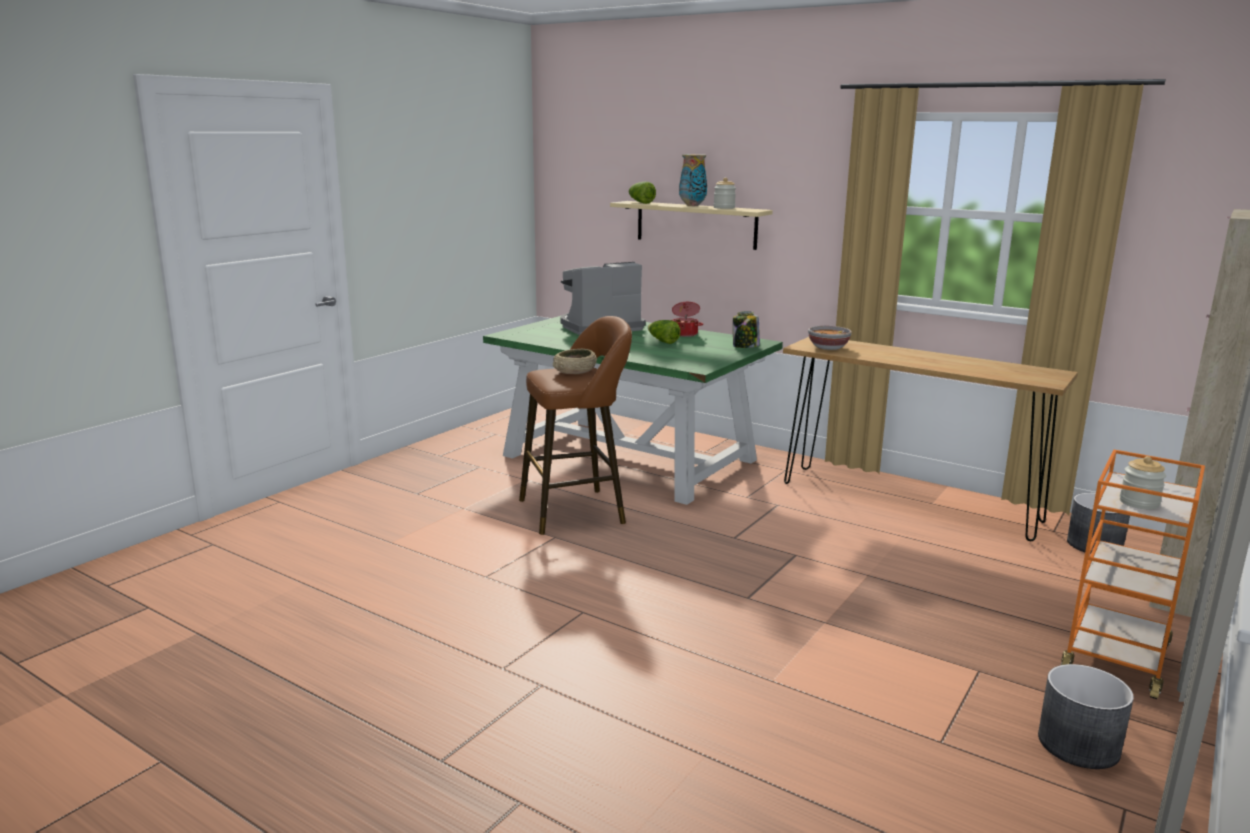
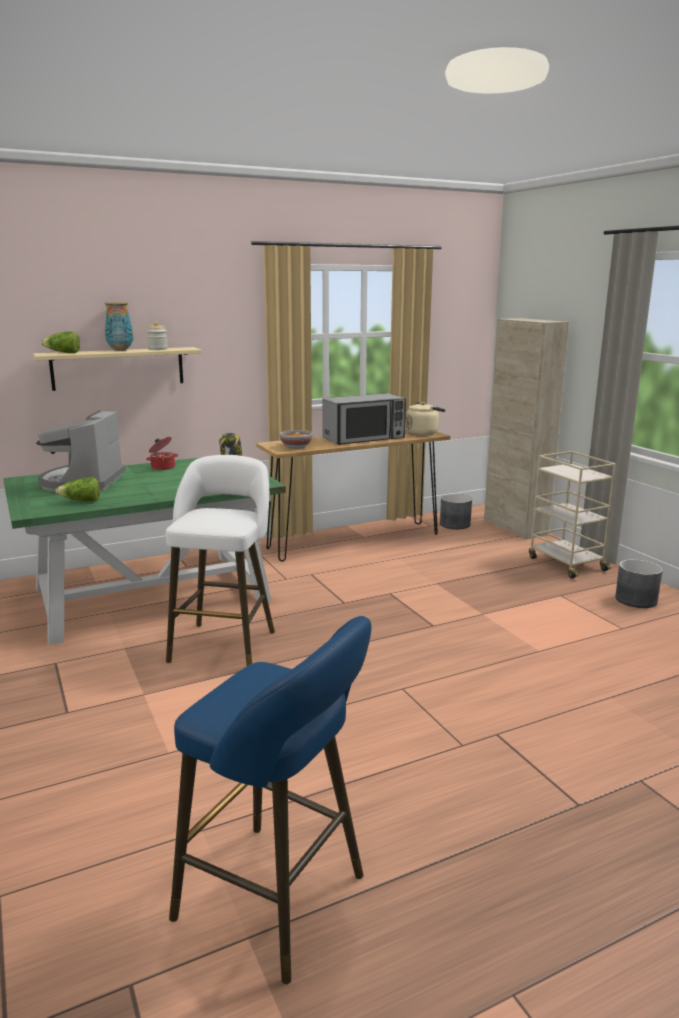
camera: 60 degrees left, 0 degrees up
brown stool [519,316,632,535] -> white stool [166,455,275,666]
beige bowl [553,349,597,374] -> none
lettuce [648,320,681,344] -> lettuce moved to [56,477,100,501]
orange cart [1061,449,1205,699] -> beige cart [529,451,616,578]
jar [1120,456,1166,509] -> none
none -> blue stool [169,616,371,984]
none -> microwave [322,393,406,445]
none -> beige kettle [406,402,446,436]

